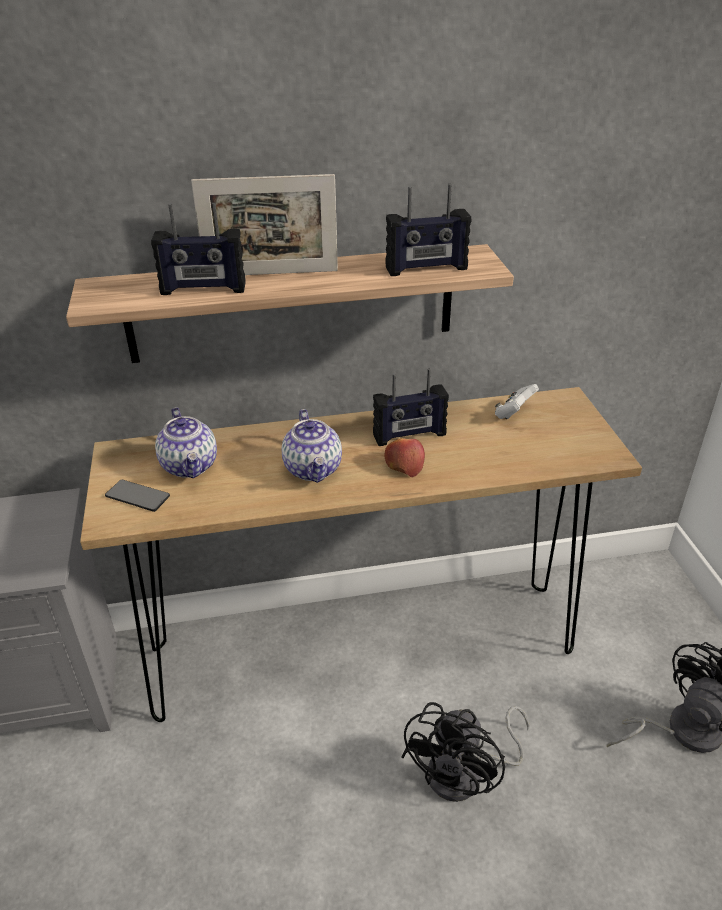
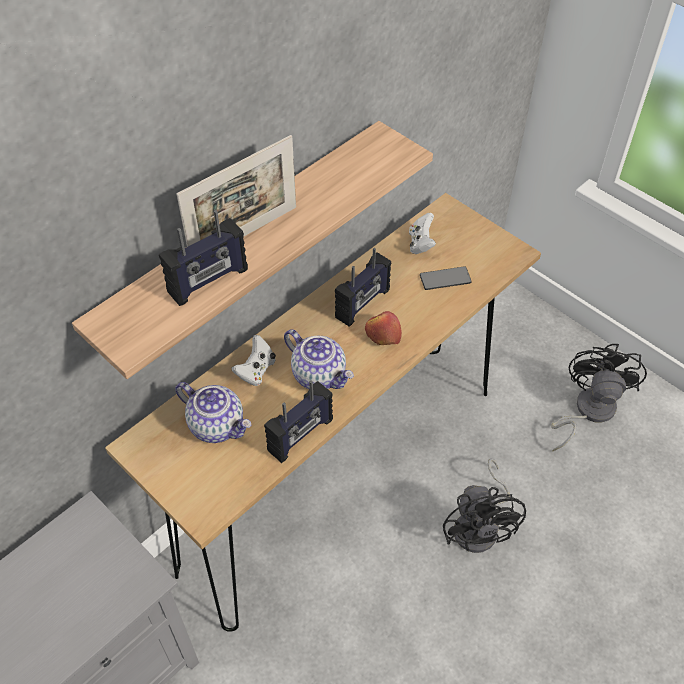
camera: 35 degrees left, 15 degrees up
phone [105,480,170,512] -> phone moved to [420,266,472,290]
radio [386,184,471,276] -> radio moved to [264,381,333,463]
none -> white game controller [231,335,276,386]

